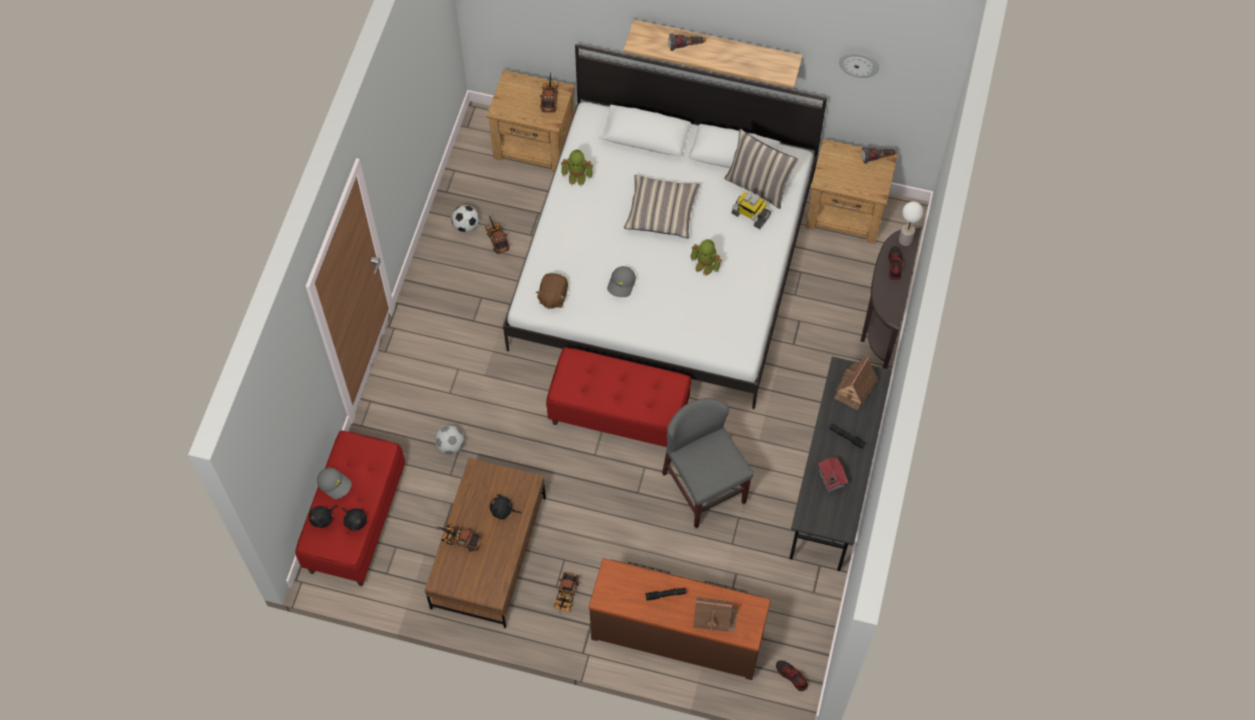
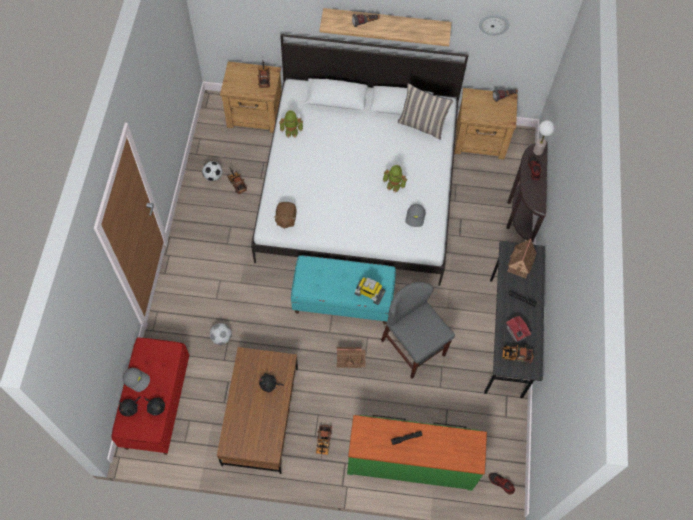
camera: 10 degrees left, 0 degrees up
toy truck [438,525,482,552] -> toy truck moved to [498,345,533,364]
red bench [546,347,691,447] -> turquoise bench [291,255,396,324]
brown dresser [589,558,771,680] -> green dresser [347,415,487,491]
grey cap [607,266,636,297] -> grey cap moved to [405,204,426,227]
pillow [624,174,700,238] -> none
toy house [693,597,738,632] -> toy house moved to [337,347,366,369]
toy robot [731,191,771,229] -> toy robot moved to [355,278,386,305]

